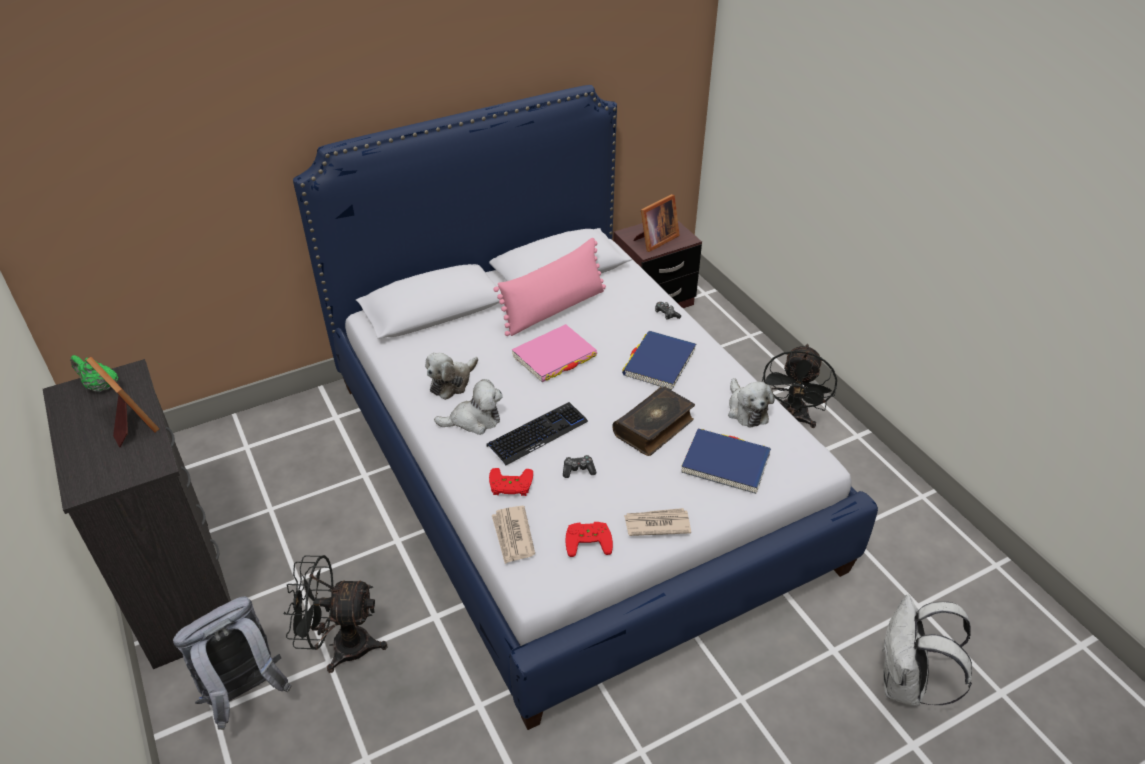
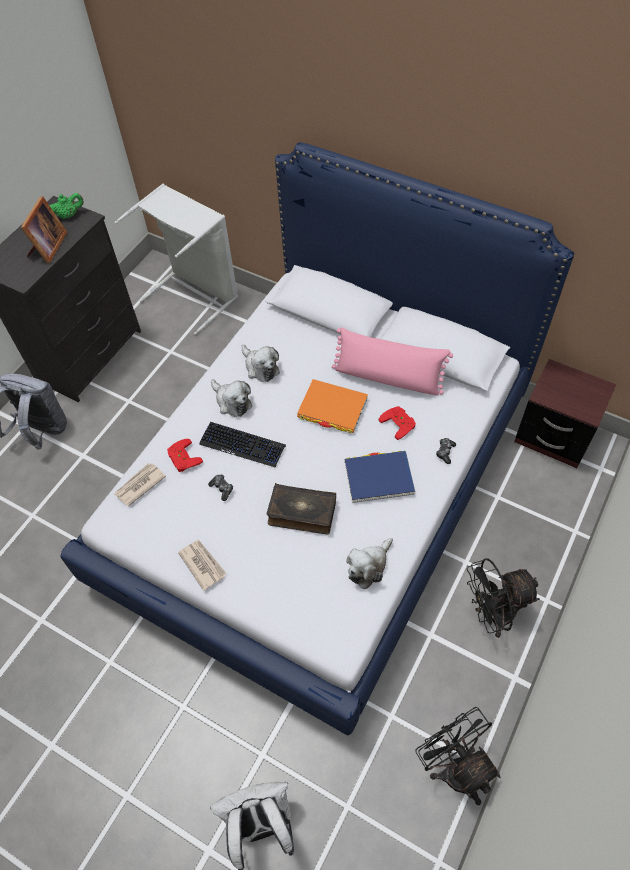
camera: 60 degrees right, 15 degrees up
green teapot [70,355,118,392] -> green teapot turned 75 degrees clockwise [49,193,84,219]
black fan [283,555,388,673] -> black fan moved to [415,707,501,805]
plush toy [425,353,478,400] -> plush toy turned 135 degrees counterclockwise [241,345,280,382]
pink book [512,324,597,382] -> orange book [297,379,368,433]
red game controller [565,522,613,557] -> red game controller moved to [379,406,416,440]
picture frame [633,194,680,252] -> none
blue book [681,428,771,494] -> none
none -> grey laundry basket [114,184,238,335]

